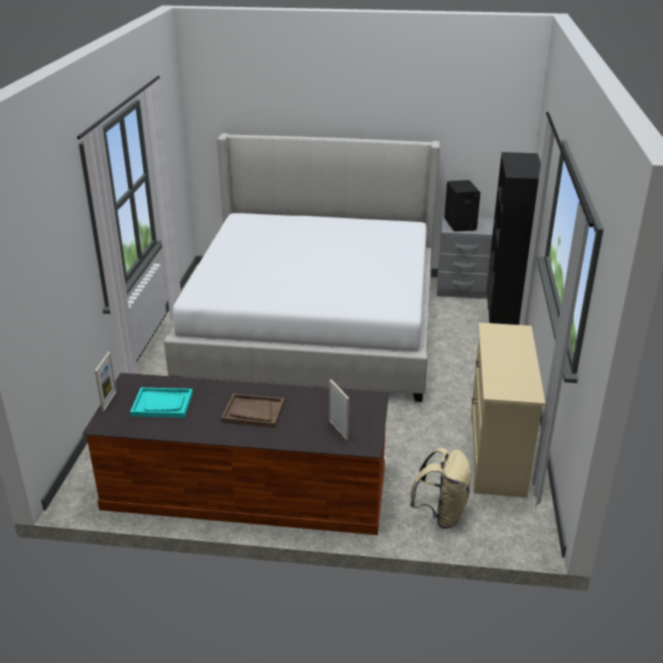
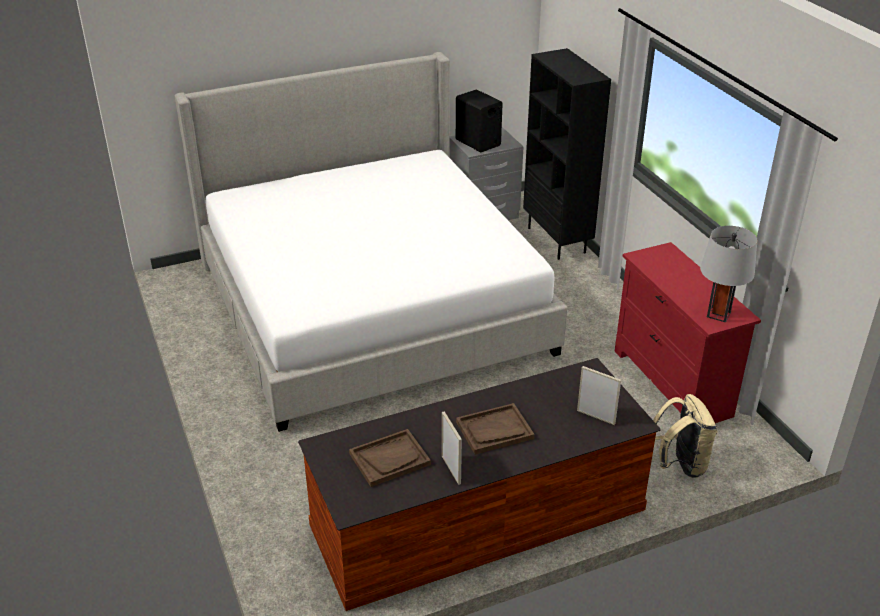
camera: 30 degrees left, 5 degrees up
picture frame [95,352,117,412] -> picture frame moved to [442,411,462,485]
turquoise tray [130,388,193,418] -> brown tray [349,429,431,487]
beige dresser [471,323,545,498] -> red dresser [615,242,761,423]
none -> grey table lamp [700,226,758,322]

